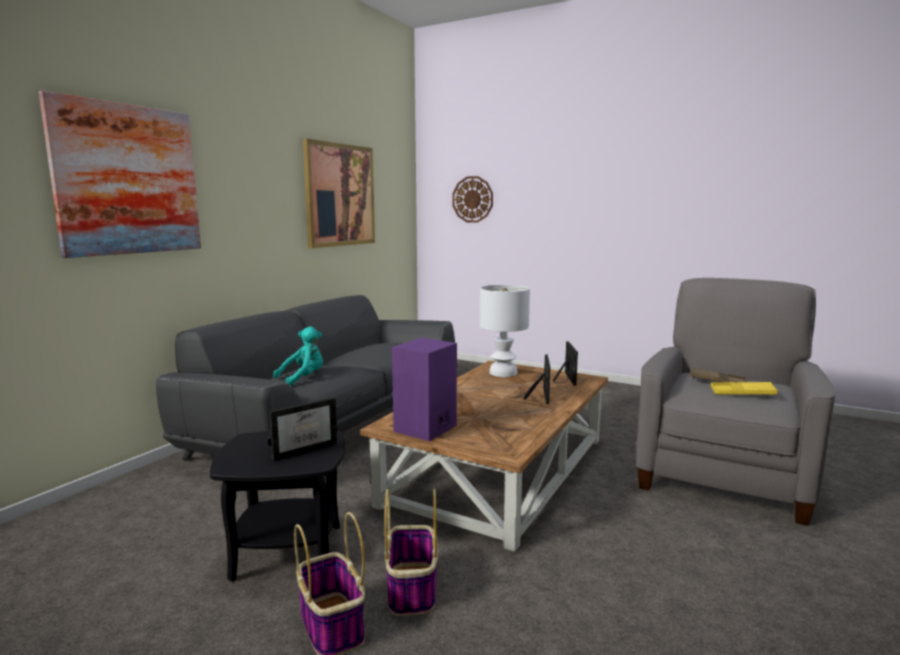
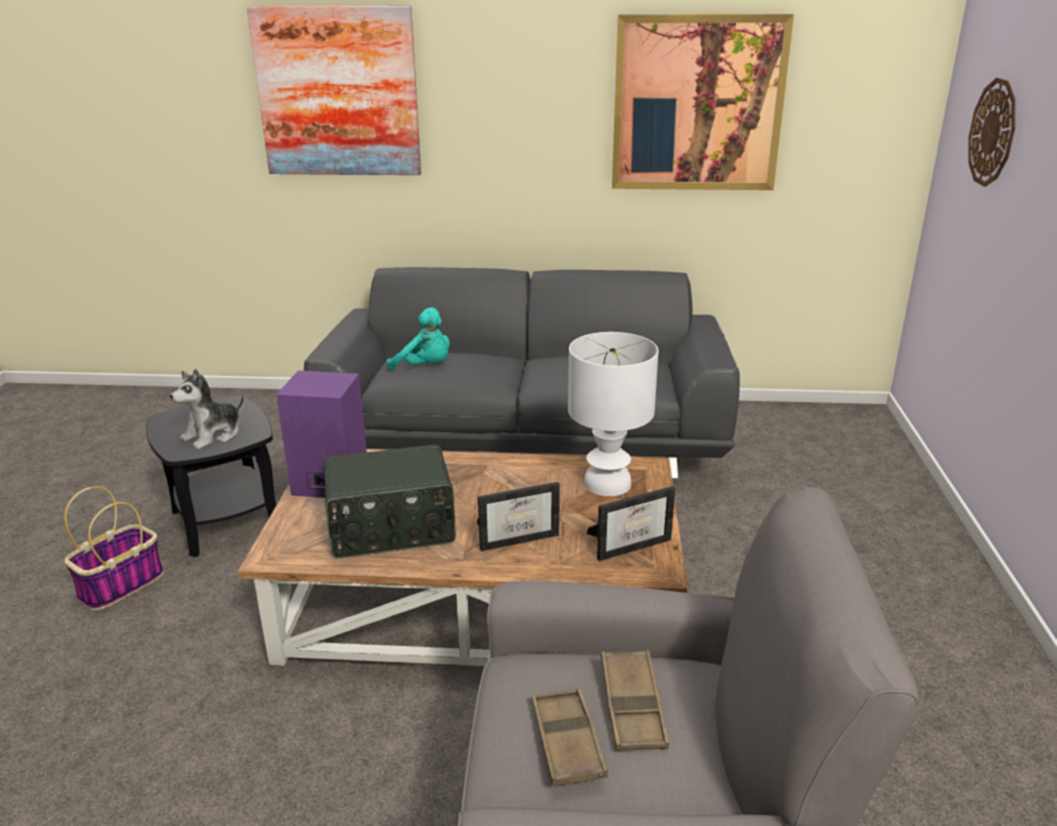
camera: 65 degrees right, 15 degrees up
picture frame [268,397,337,461] -> plush toy [170,369,244,449]
basket [385,488,438,616] -> none
yellow tray [711,382,778,396] -> brown tray [532,688,608,786]
none -> radio [323,445,456,558]

